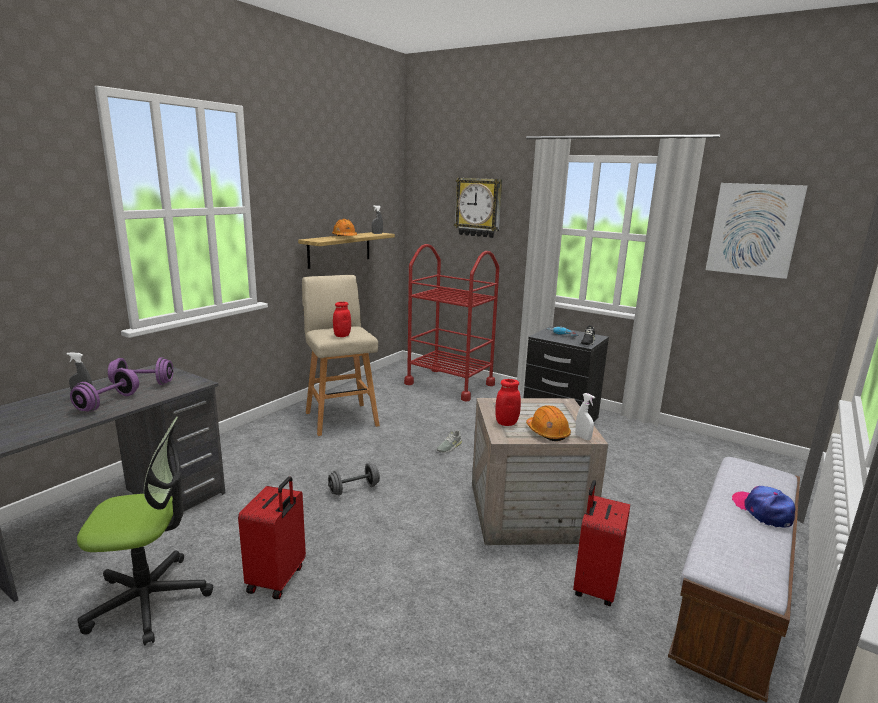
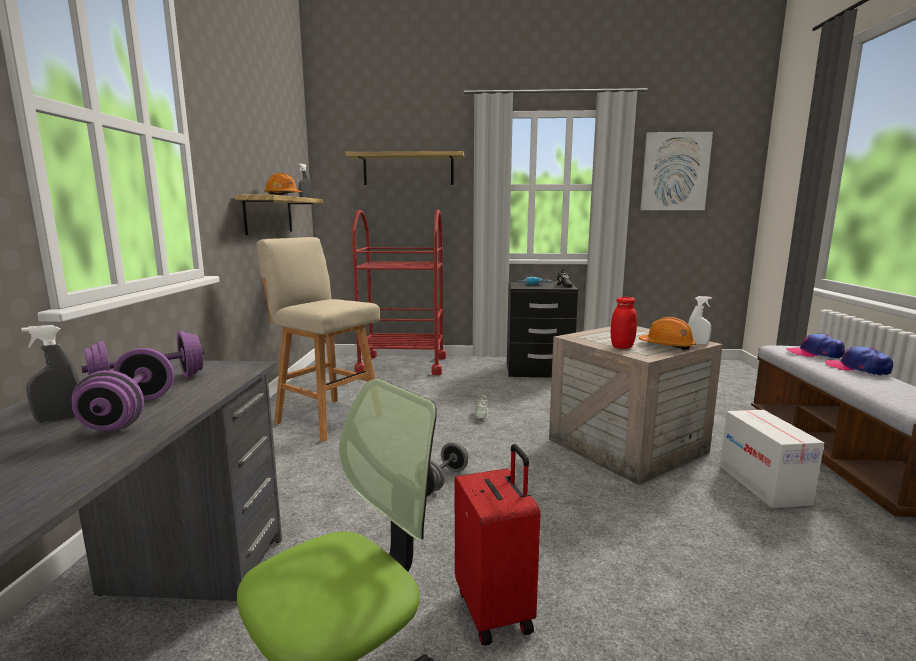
camera: 30 degrees left, 5 degrees down
red jar [333,302,351,337] -> none
wall clock [454,178,502,238] -> shelf [345,151,464,185]
red suitcase [573,480,630,606] -> cardboard box [720,410,824,508]
none -> cap [786,334,845,358]

